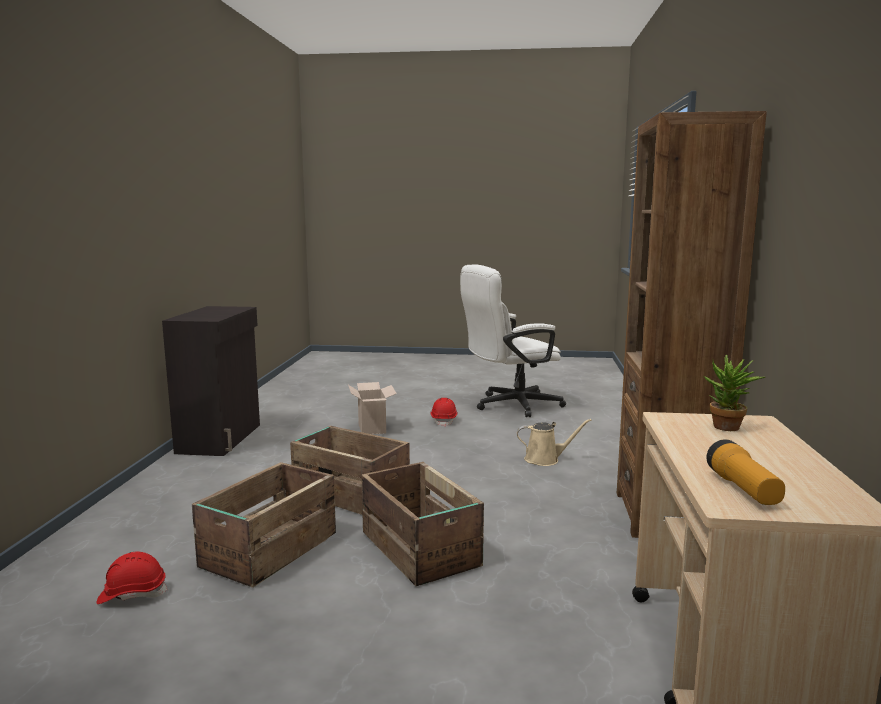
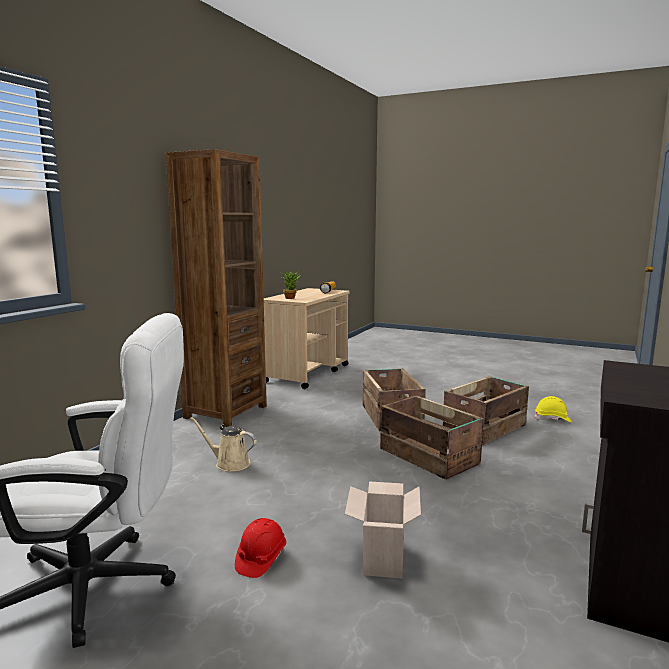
camera: 160 degrees left, 0 degrees up
red hard hat [96,551,168,604] -> yellow hard hat [534,396,572,422]

